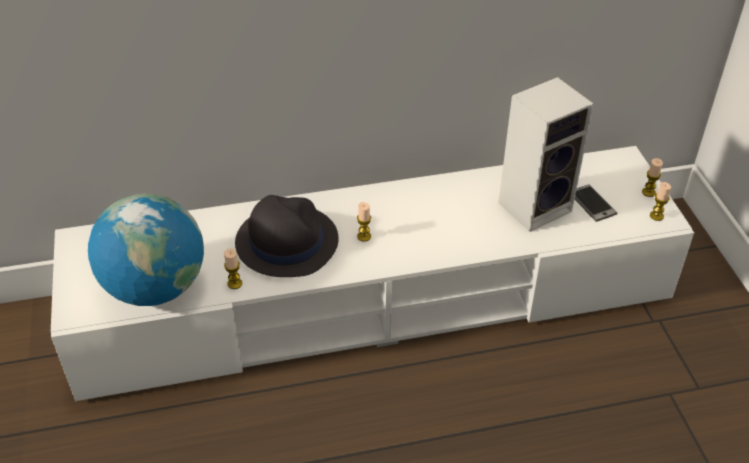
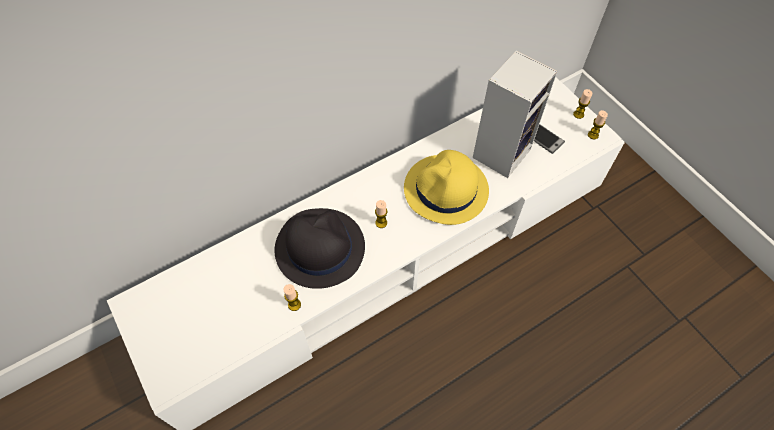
camera: 20 degrees left, 15 degrees up
globe [88,194,204,306] -> none
none -> yellow hat [404,150,489,225]

